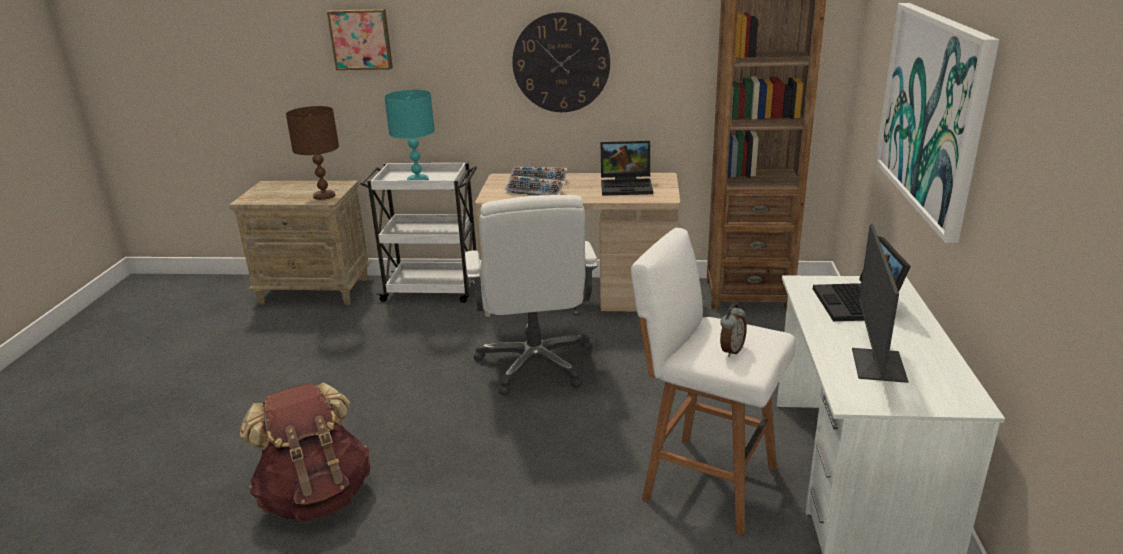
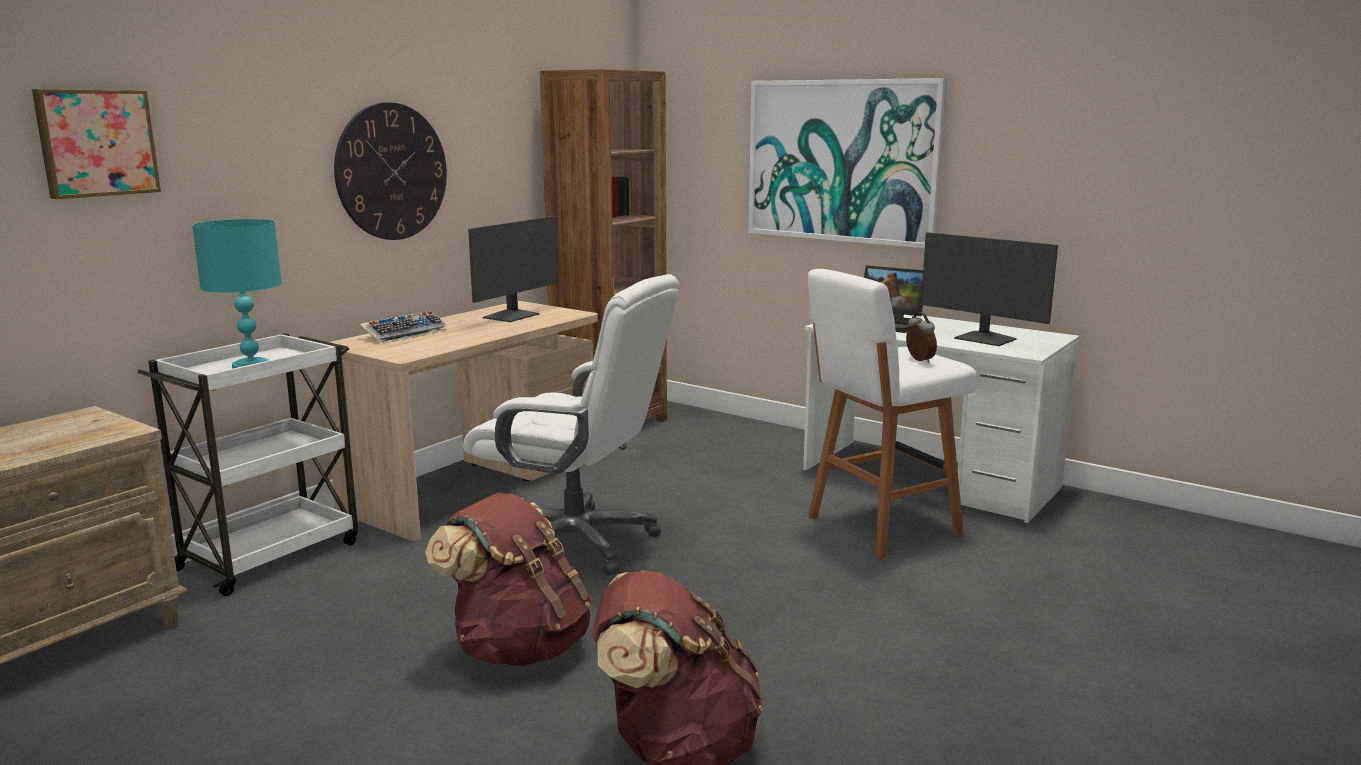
camera: 60 degrees left, 10 degrees down
brown table lamp [286,106,339,200] -> none
keyboard [504,176,566,196] -> none
laptop [600,141,653,196] -> monitor [468,216,559,322]
none -> brown backpack [425,492,592,666]

